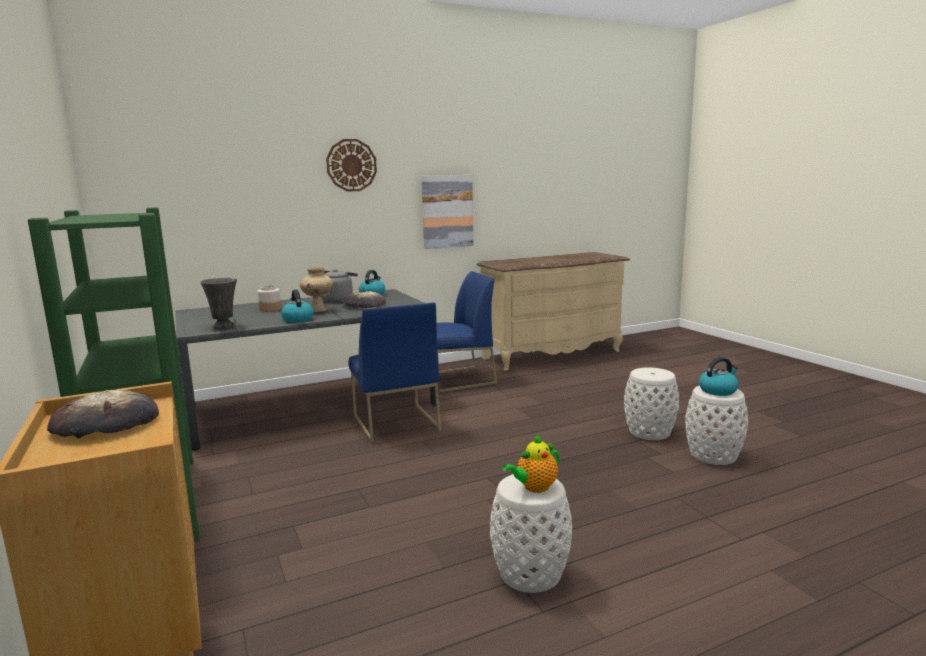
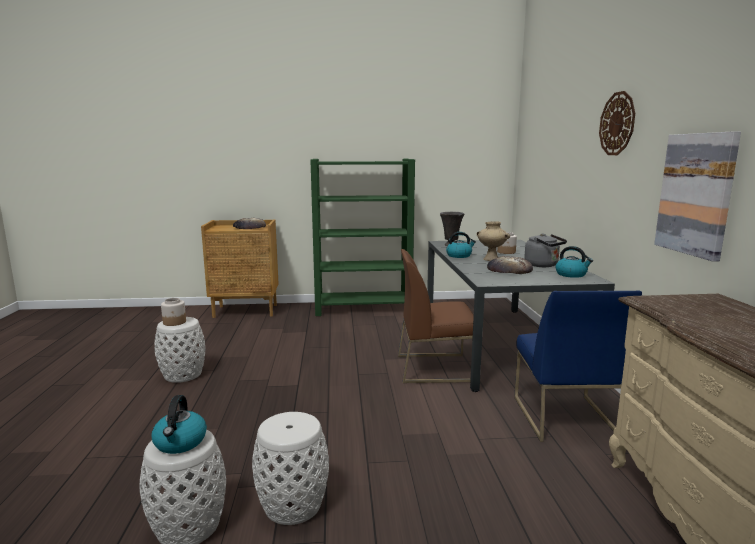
camera: 110 degrees right, 0 degrees up
blue chair [348,302,441,443] -> brown chair [398,249,474,383]
teapot [502,434,560,493] -> jar [161,298,186,326]

